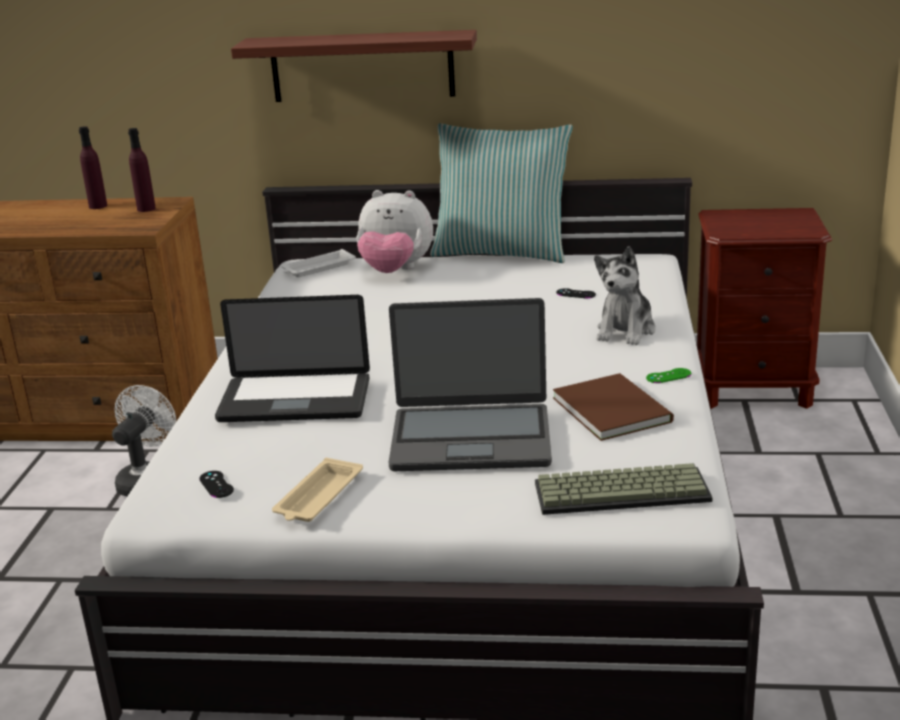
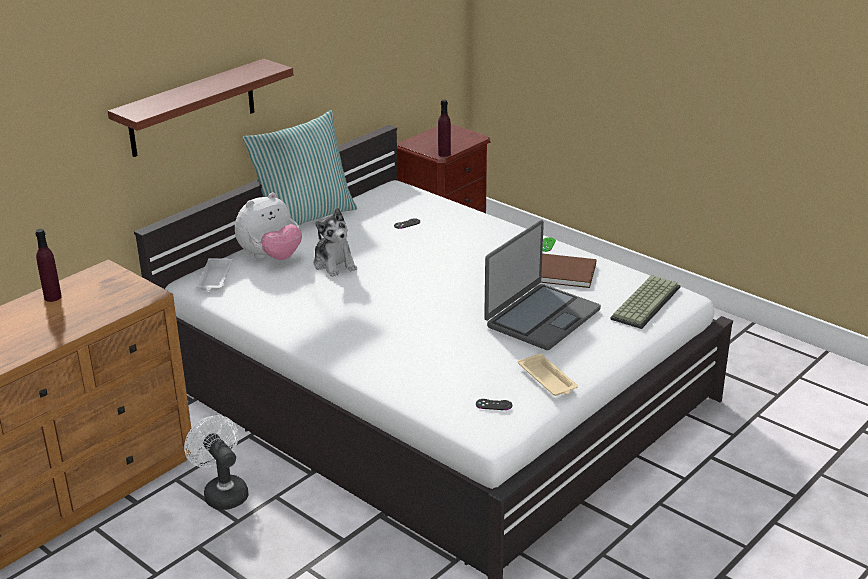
camera: 55 degrees left, 5 degrees up
purple bottle [128,128,156,212] -> purple bottle moved to [438,100,451,157]
laptop [215,295,370,422] -> none
plush toy [594,246,656,345] -> plush toy moved to [314,208,357,277]

